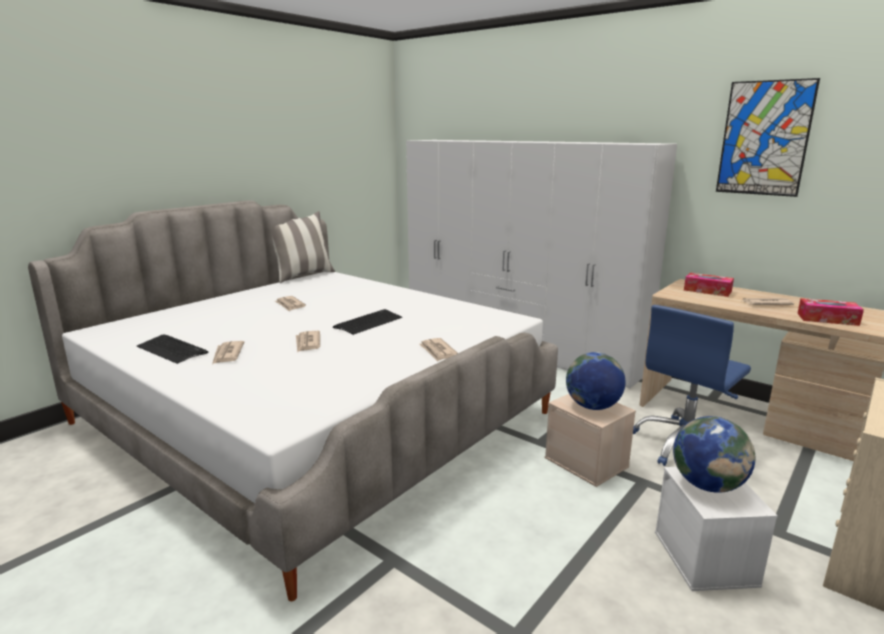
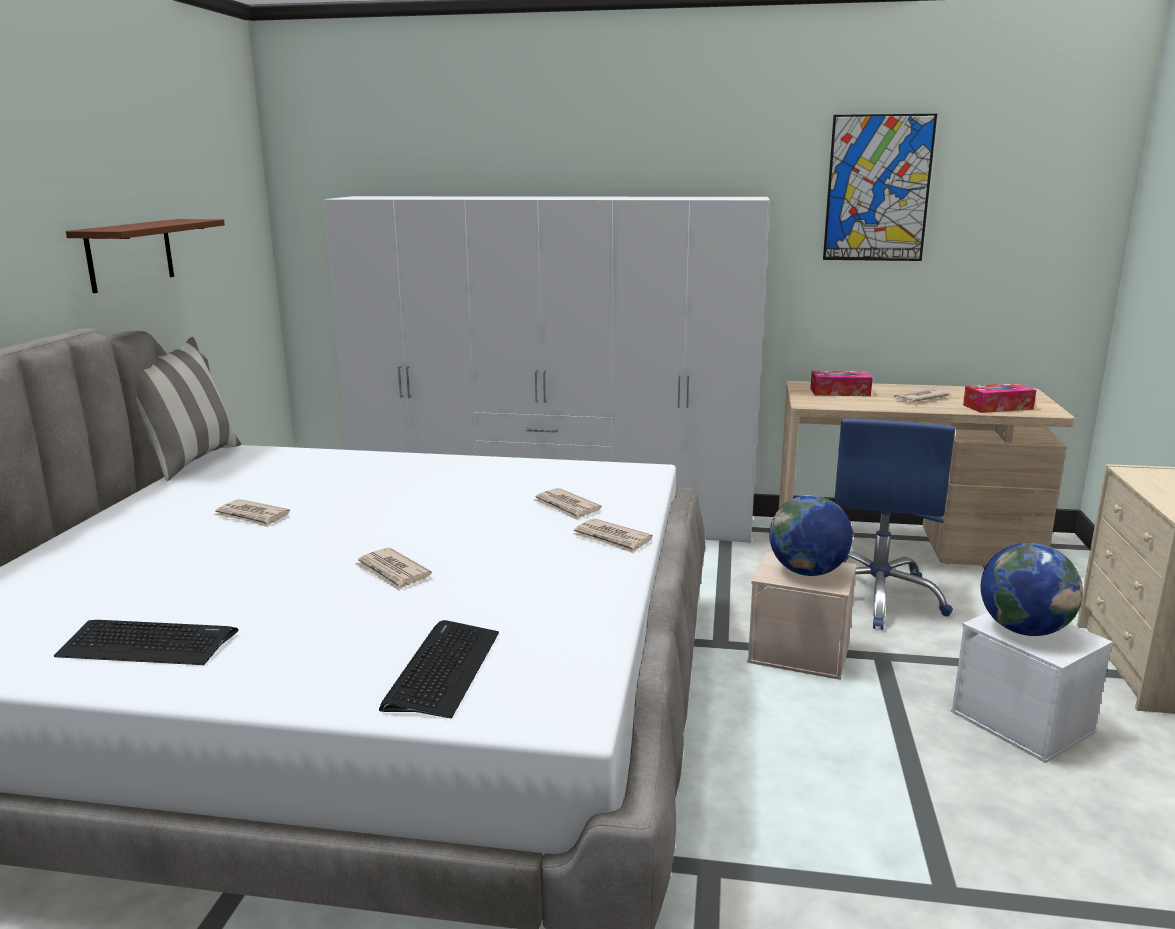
camera: 30 degrees left, 0 degrees up
newspaper [212,341,244,364] -> newspaper moved to [534,488,601,520]
keyboard [333,309,402,335] -> keyboard moved to [379,620,499,718]
none -> brown shelf [66,219,225,293]

